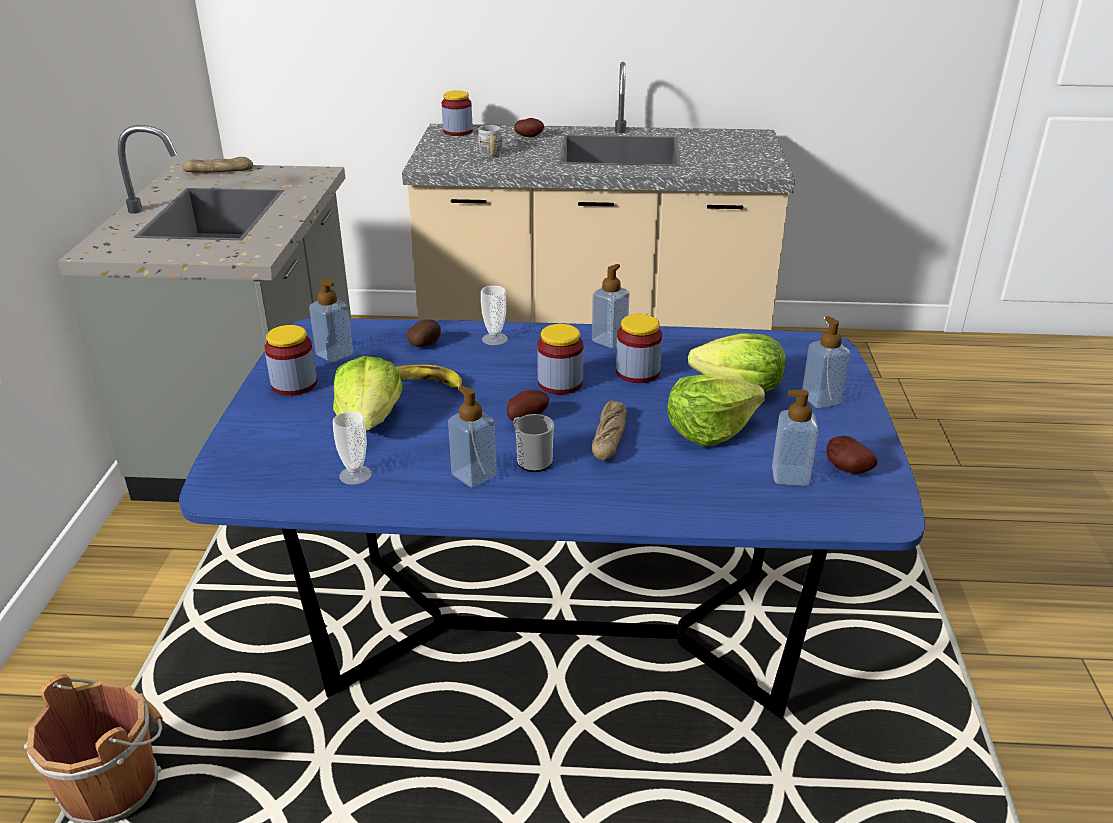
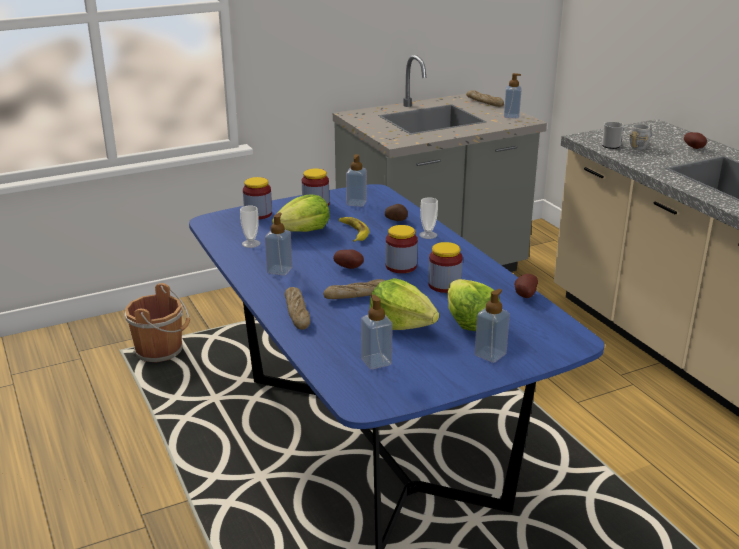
camera: 60 degrees right, 5 degrees down
jar [442,91,473,136] -> jar moved to [243,177,272,219]
mug [513,414,554,472] -> mug moved to [602,122,624,149]
soap dispenser [592,264,630,348] -> soap dispenser moved to [504,73,521,118]
potato [827,436,877,474] -> potato moved to [514,274,538,298]
none -> bread [285,287,310,330]

